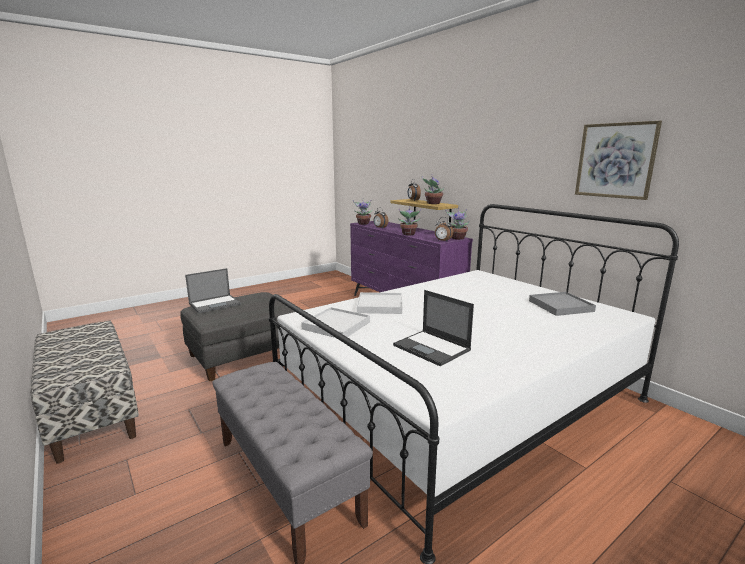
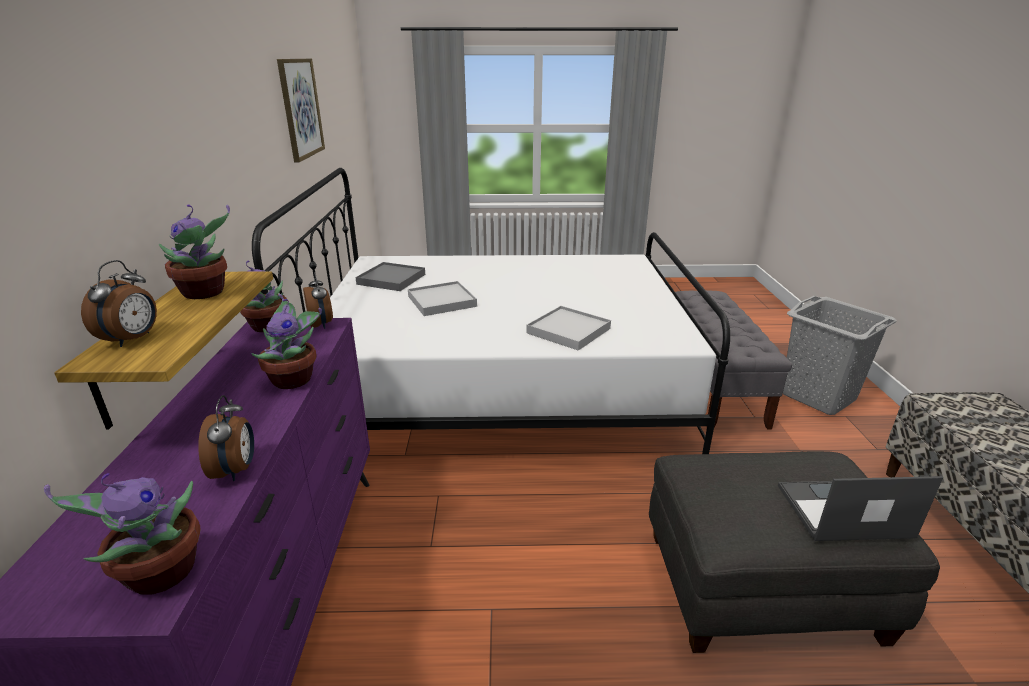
camera: 145 degrees left, 10 degrees up
white tray [301,307,370,338] -> white tray moved to [408,281,477,316]
laptop [393,290,474,366] -> none
none -> grey laundry basket [783,296,897,415]

